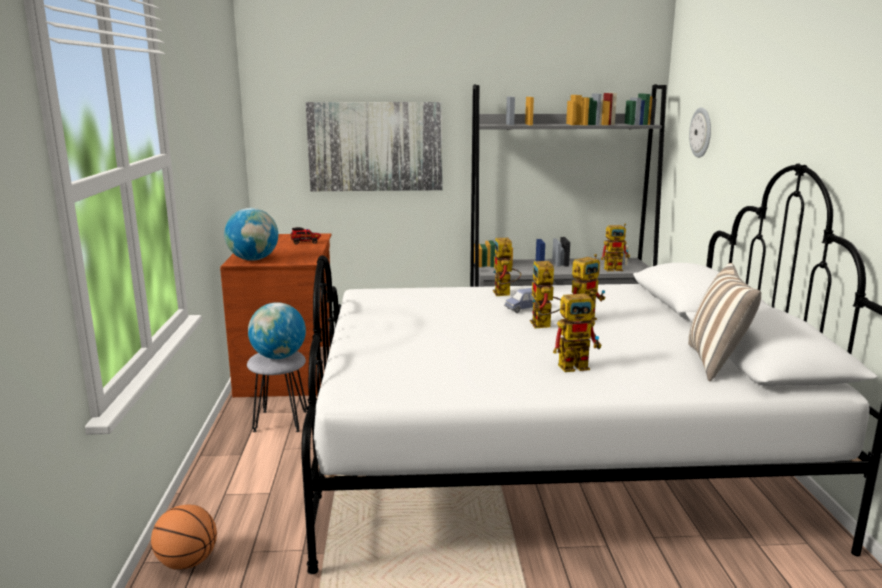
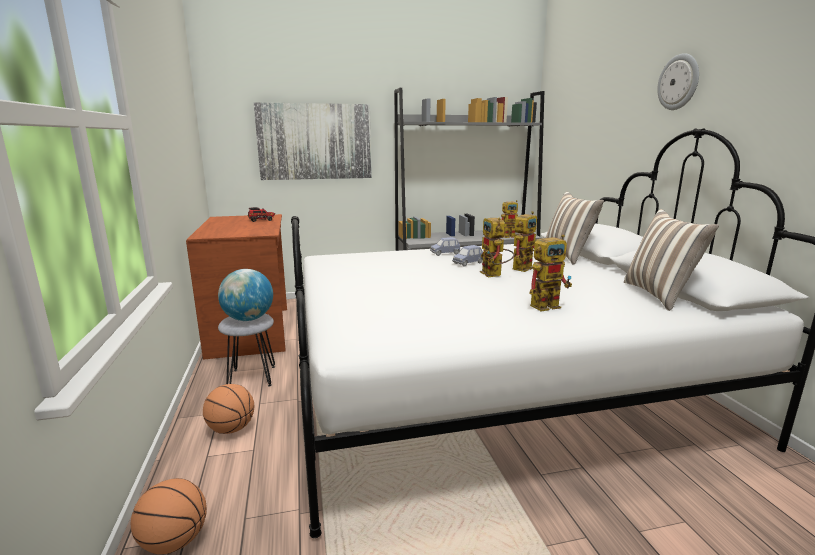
camera: 10 degrees left, 0 degrees up
globe [224,208,278,261] -> none
toy robot [493,238,521,296] -> blue toy car [430,237,461,256]
wall clock [689,107,711,158] -> wall clock moved to [657,53,699,110]
none -> basketball [203,384,254,434]
none -> pillow [546,192,604,265]

